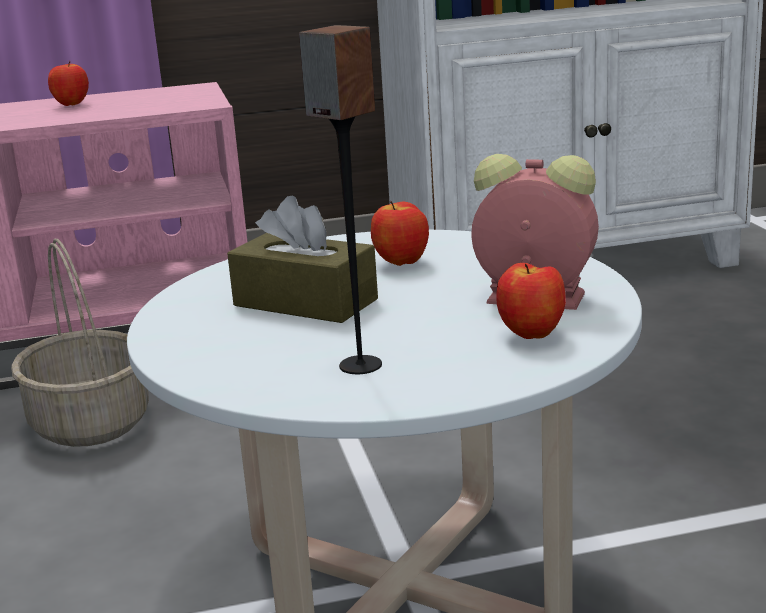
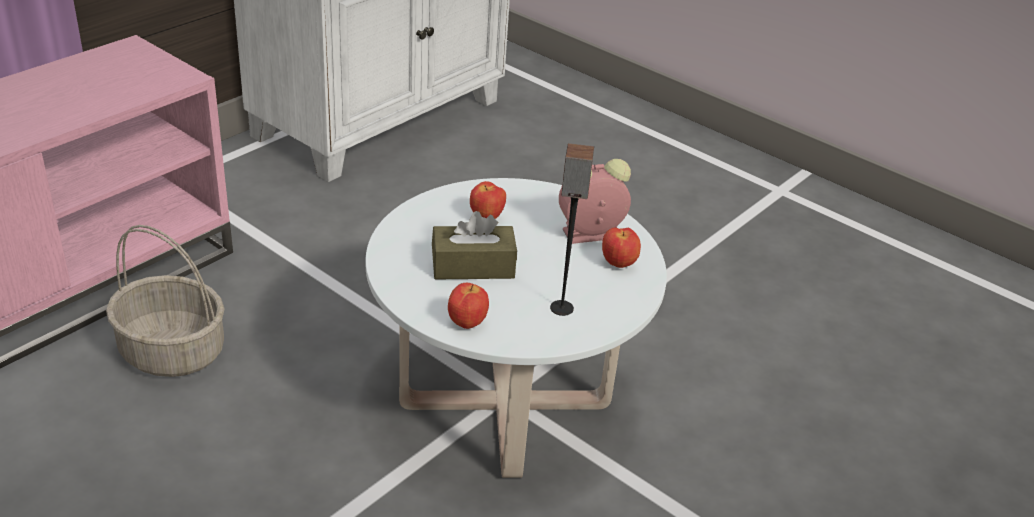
camera: 40 degrees left, 15 degrees up
apple [48,61,89,106] -> apple moved to [448,283,489,329]

